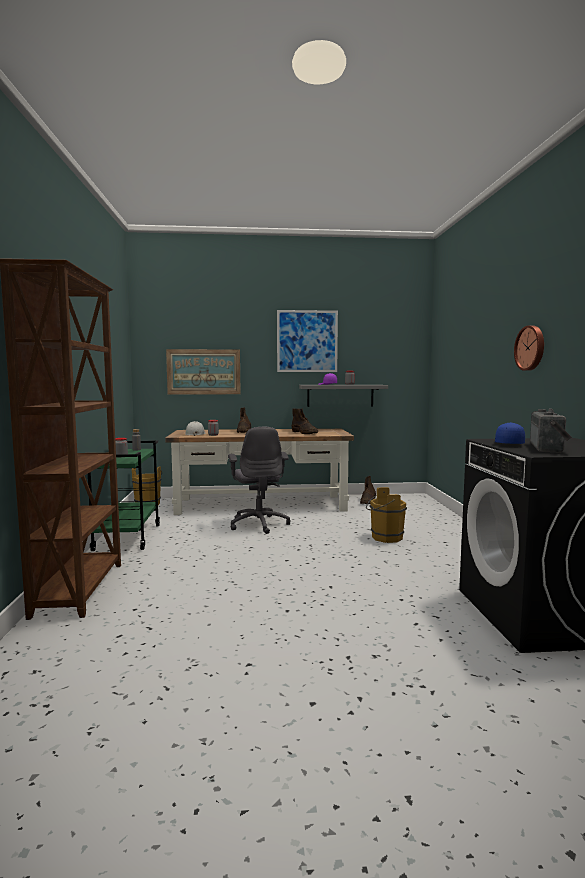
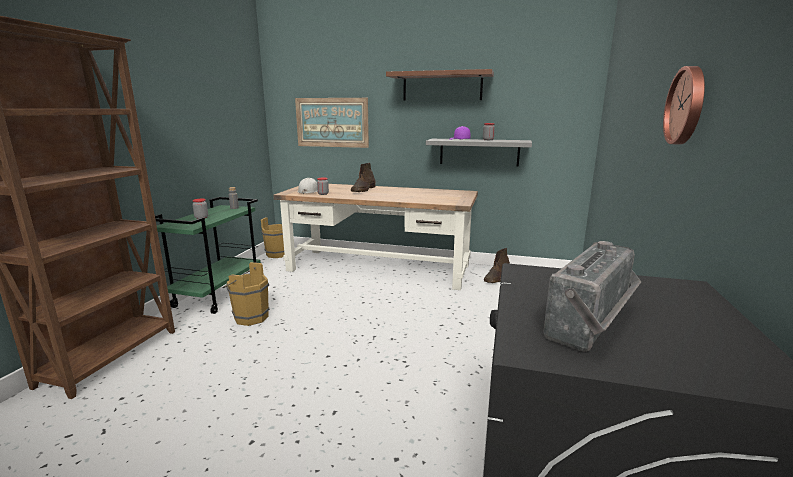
camera: 20 degrees right, 10 degrees up
grey office chair [228,427,290,534] -> none
picture [277,310,338,372] -> brown shelf [386,69,494,101]
brown boot [292,408,318,434] -> none
brown bucket [366,487,407,543] -> brown bucket moved to [222,262,269,326]
blue cap [494,422,525,444] -> none

